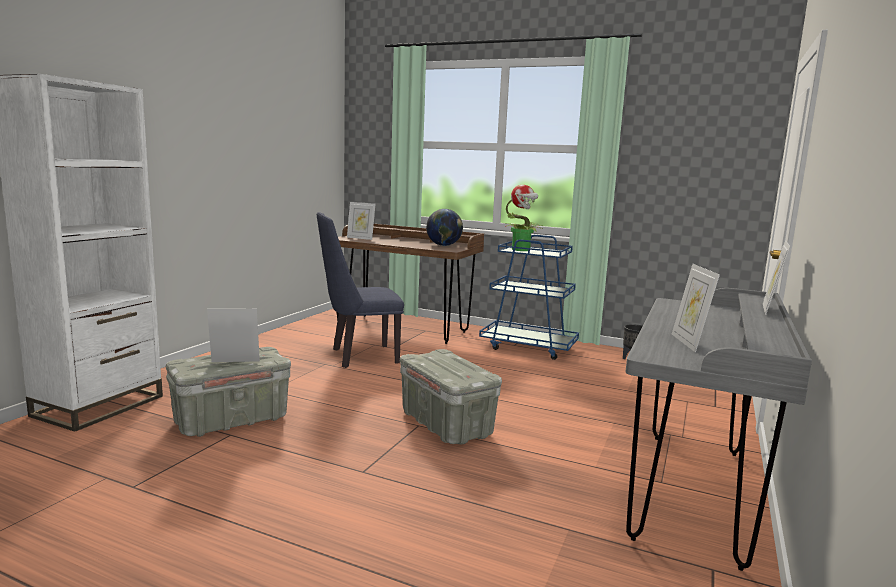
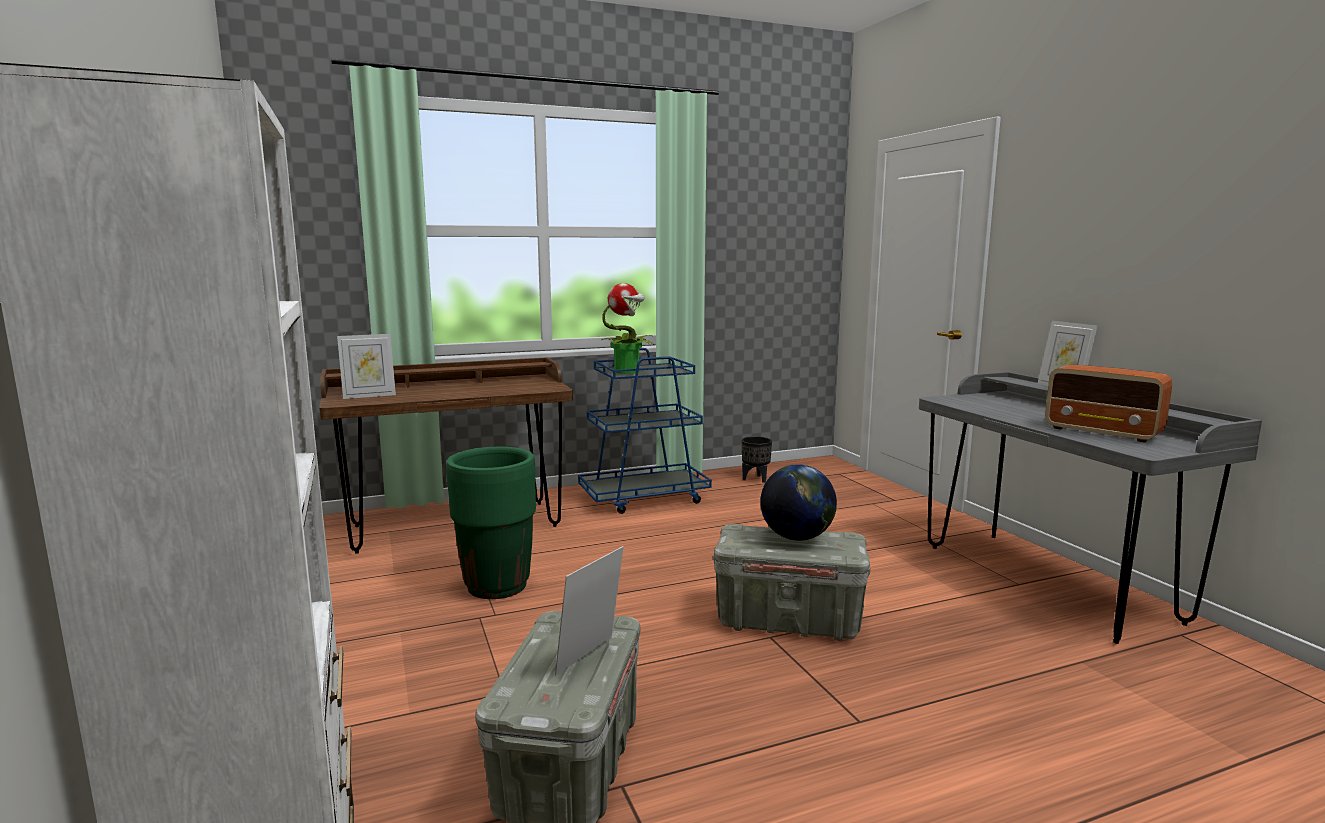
camera: 45 degrees left, 0 degrees up
blue chair [317,212,404,368] -> green planter [446,447,536,599]
globe [426,209,463,246] -> globe moved to [760,464,837,541]
picture frame [672,264,720,352] -> radio [1045,364,1172,443]

